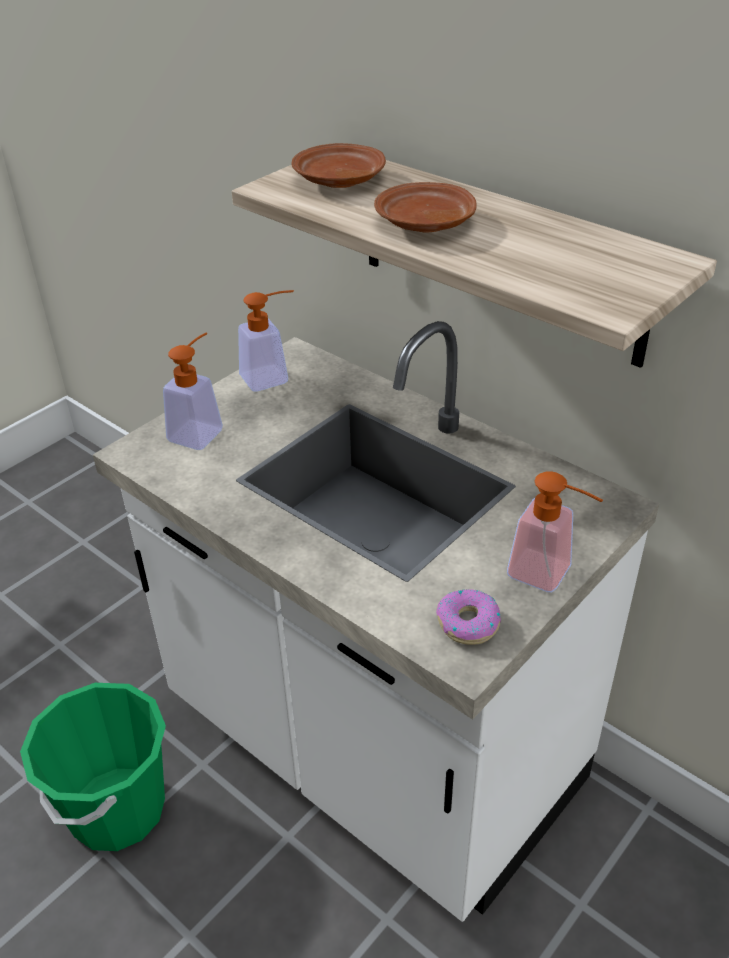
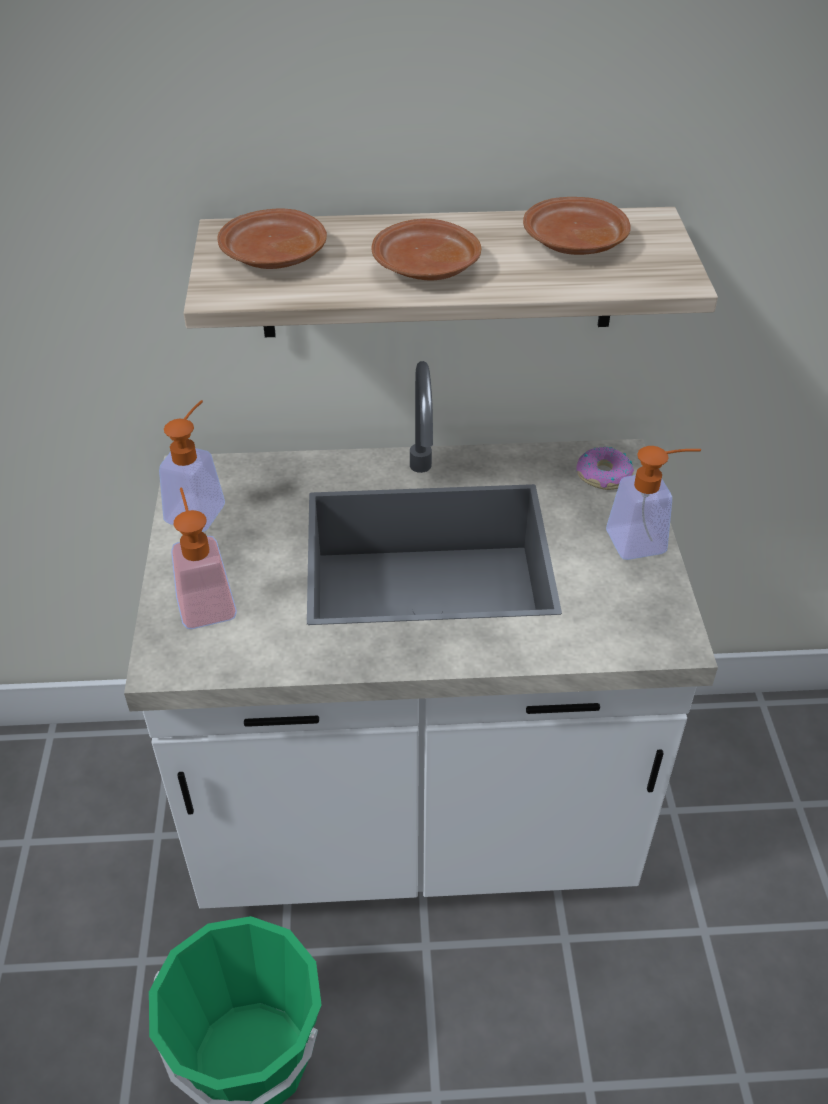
camera: 45 degrees left, 5 degrees up
donut [436,589,501,645] -> donut moved to [576,447,634,490]
none -> brown plate [523,197,631,255]

